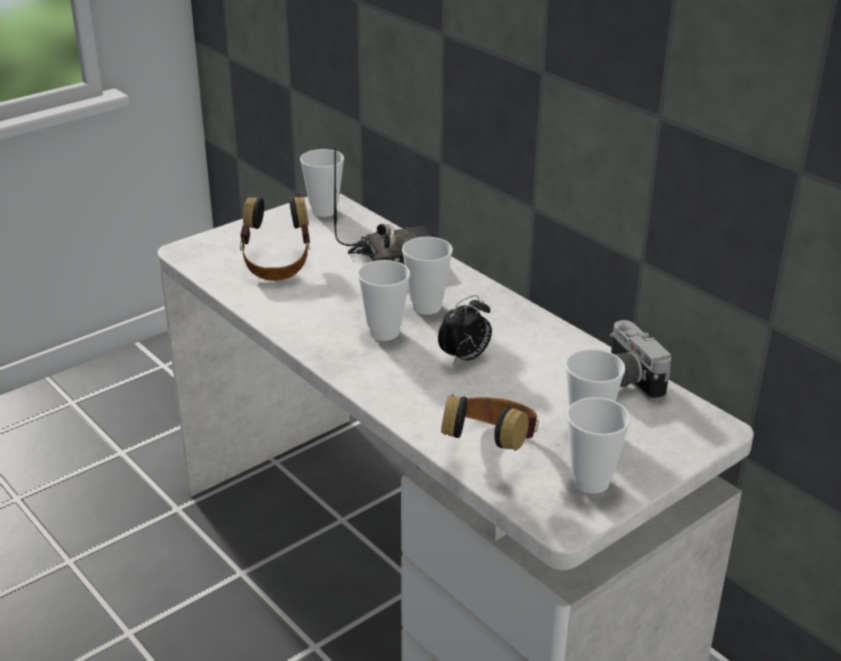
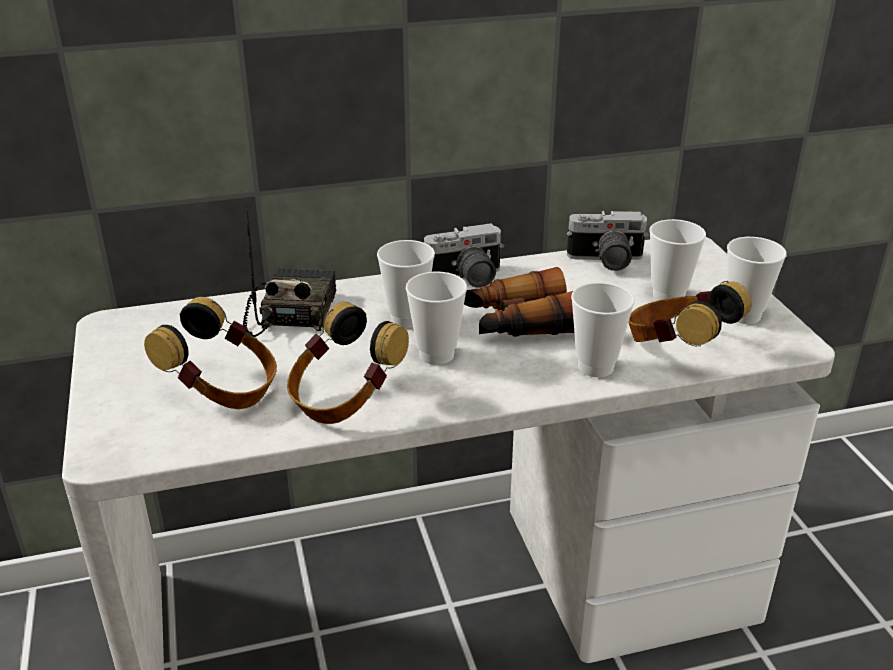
camera: 65 degrees left, 0 degrees up
cup [300,149,344,217] -> cup moved to [571,282,635,377]
alarm clock [438,295,492,366] -> binoculars [464,267,574,337]
none -> headphones [287,302,409,424]
none -> camera [424,223,504,288]

